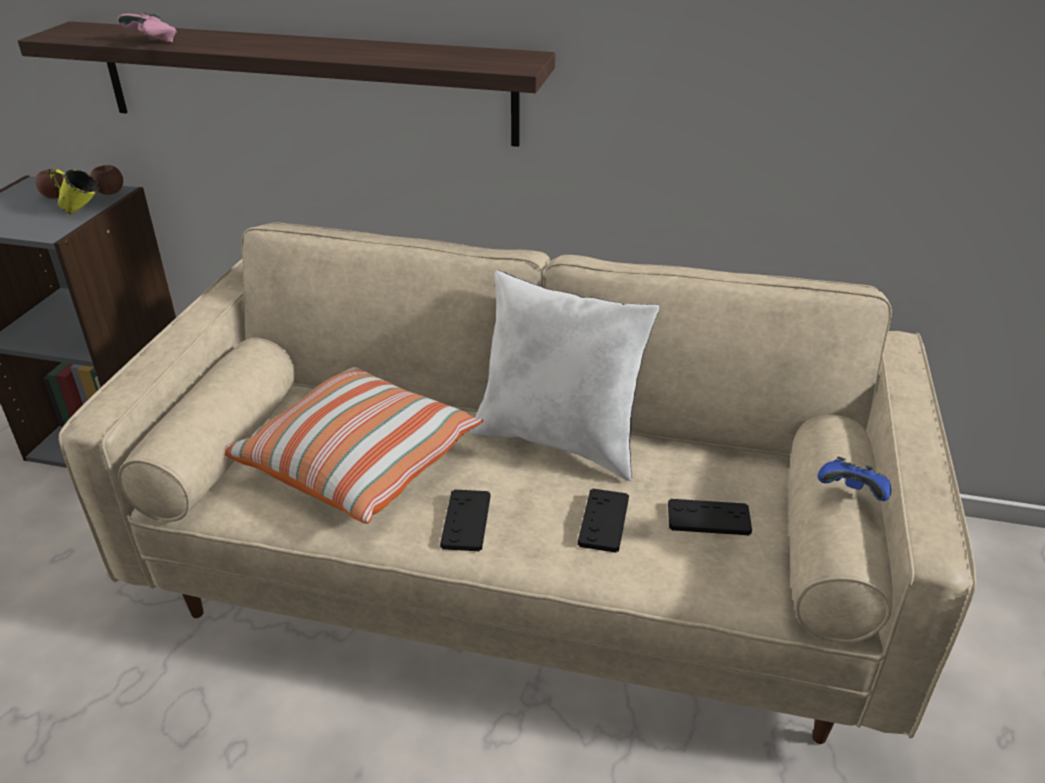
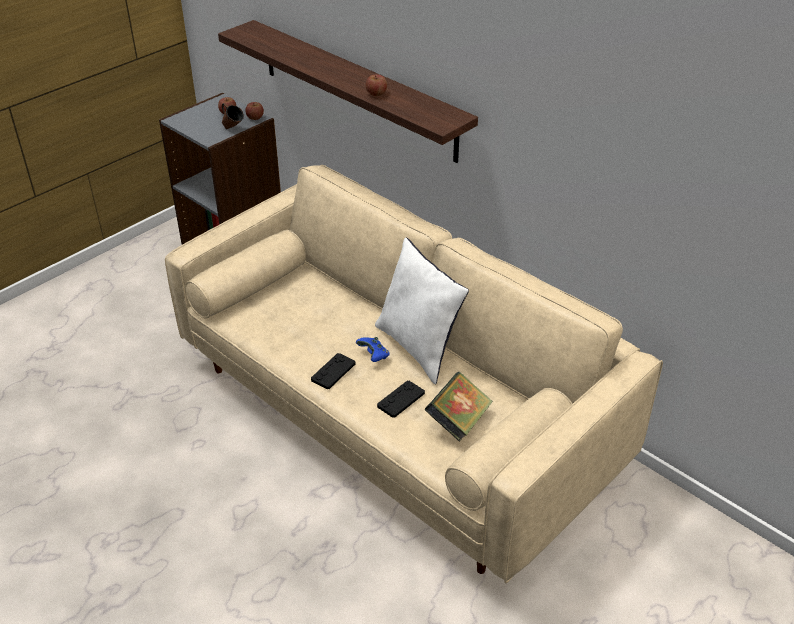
camera: 30 degrees right, 5 degrees up
yellow mug [50,169,99,214] -> brown mug [222,103,244,129]
pink game controller [117,13,177,42] -> none
pillow [225,367,484,524] -> none
black game controller [668,499,752,536] -> book [424,372,493,442]
blue game controller [818,457,891,501] -> blue game controller moved to [356,337,390,362]
none -> apple [366,74,387,96]

